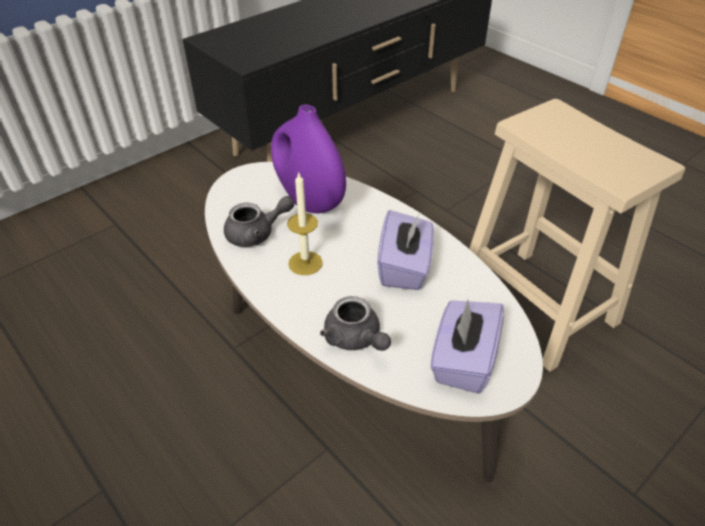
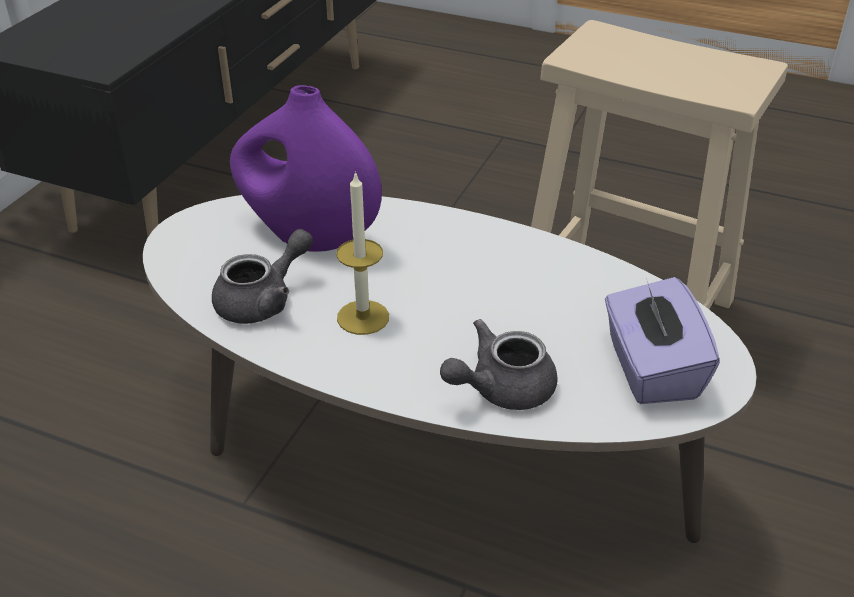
camera: 25 degrees left, 5 degrees down
grey teapot [320,296,391,351] -> grey teapot turned 120 degrees clockwise [440,319,557,410]
purple tissue box [377,210,434,290] -> none

